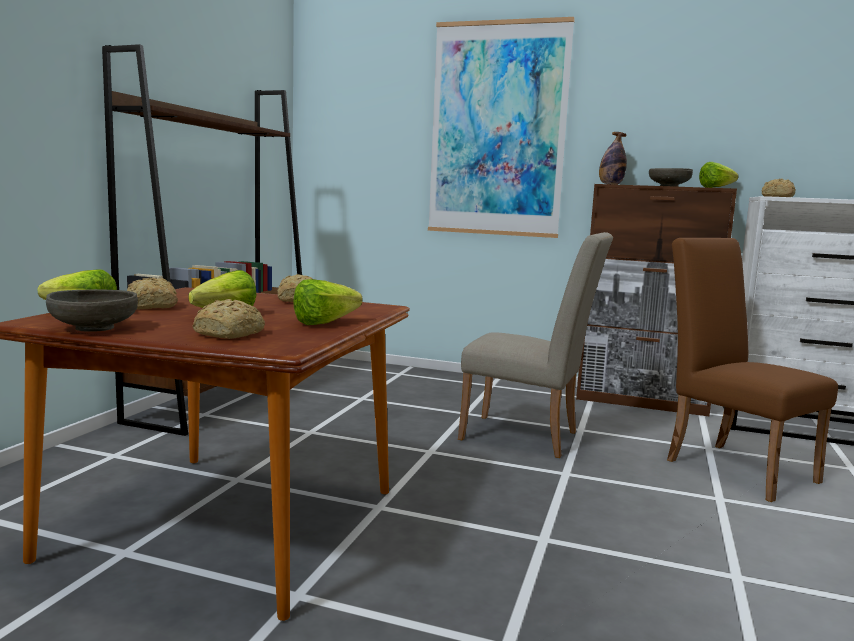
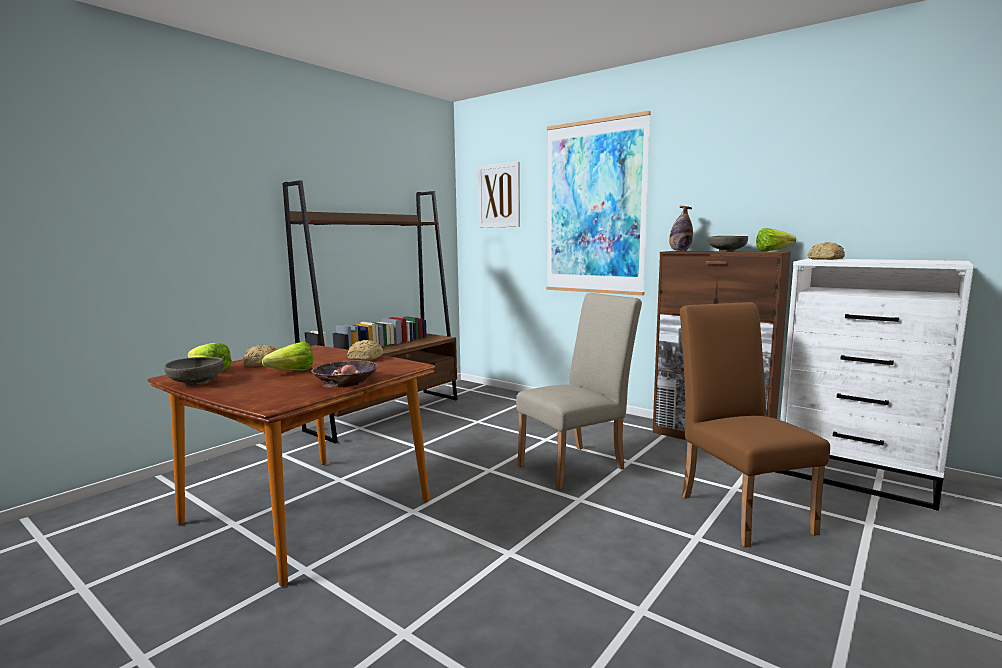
camera: 20 degrees right, 0 degrees up
bread [193,299,265,339] -> none
lettuce [294,279,362,325] -> bowl [311,360,379,388]
beige chair [458,232,613,458] -> beige chair turned 75 degrees counterclockwise [516,293,642,490]
none -> picture [478,162,520,228]

